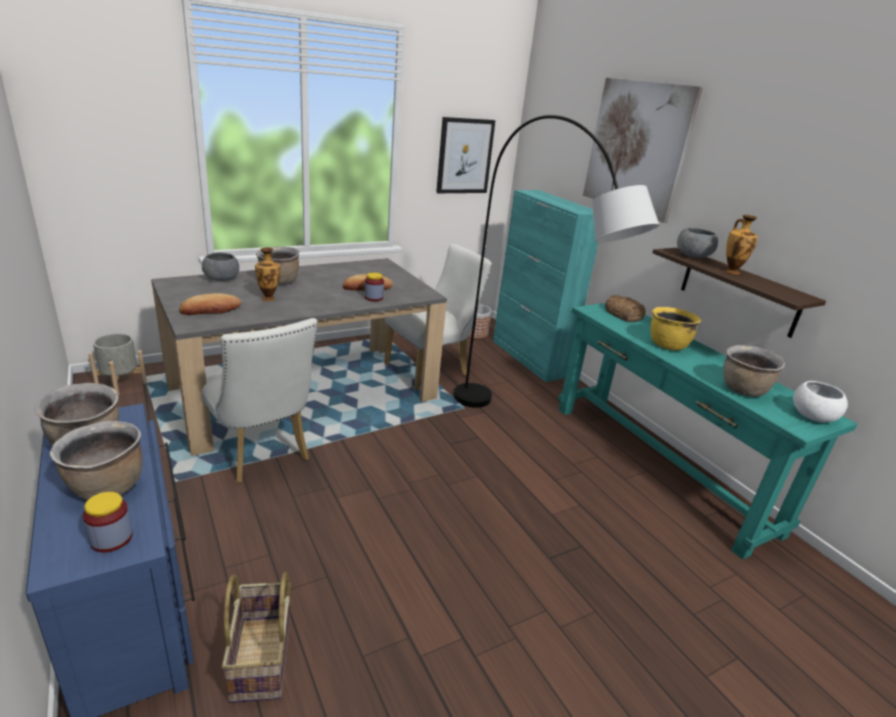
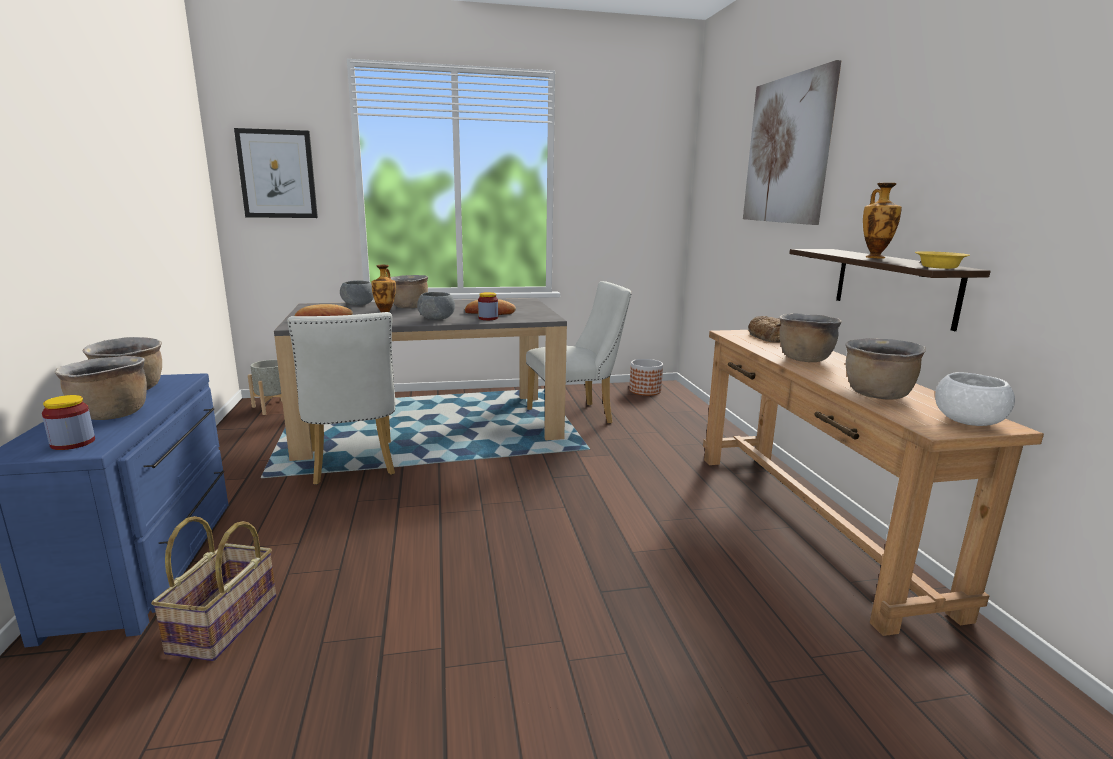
camera: 20 degrees right, 10 degrees down
picture [436,117,496,193] -> picture moved to [234,128,318,218]
grey floor lamp [453,115,659,408] -> none
turquoise cabinet [493,190,598,382] -> none
turquoise console table [558,303,858,560] -> brown console table [703,330,1044,636]
yellow cooking pot [651,307,701,350] -> brown cooking pot [779,313,842,362]
grey bowl [677,227,718,258] -> grey bowl moved to [417,292,455,320]
none -> yellow bowl [915,251,970,269]

